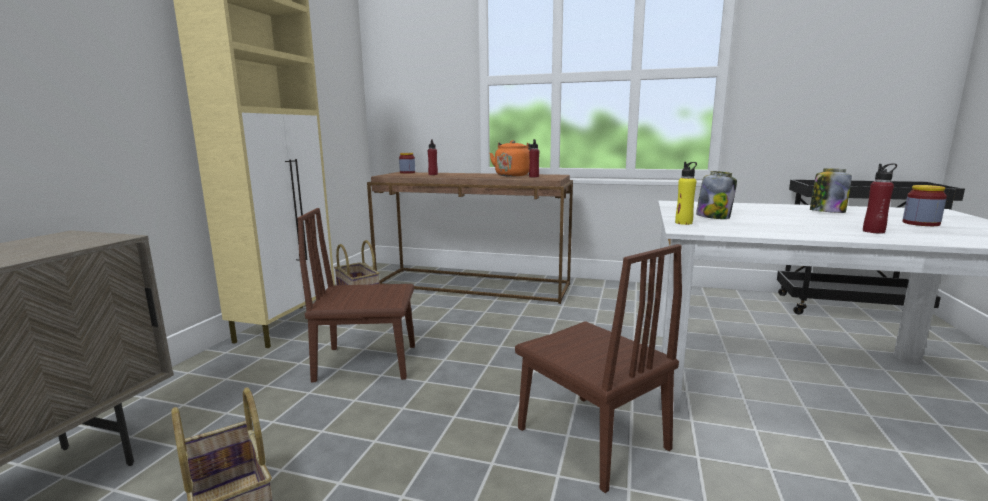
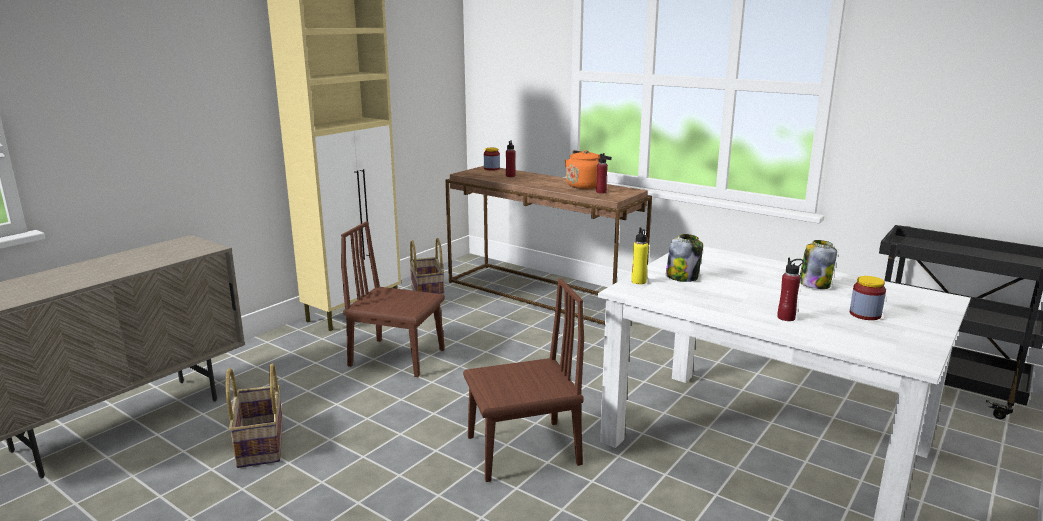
camera: 20 degrees right, 5 degrees up
brown chair [515,244,682,493] -> brown chair turned 90 degrees counterclockwise [463,279,584,482]

